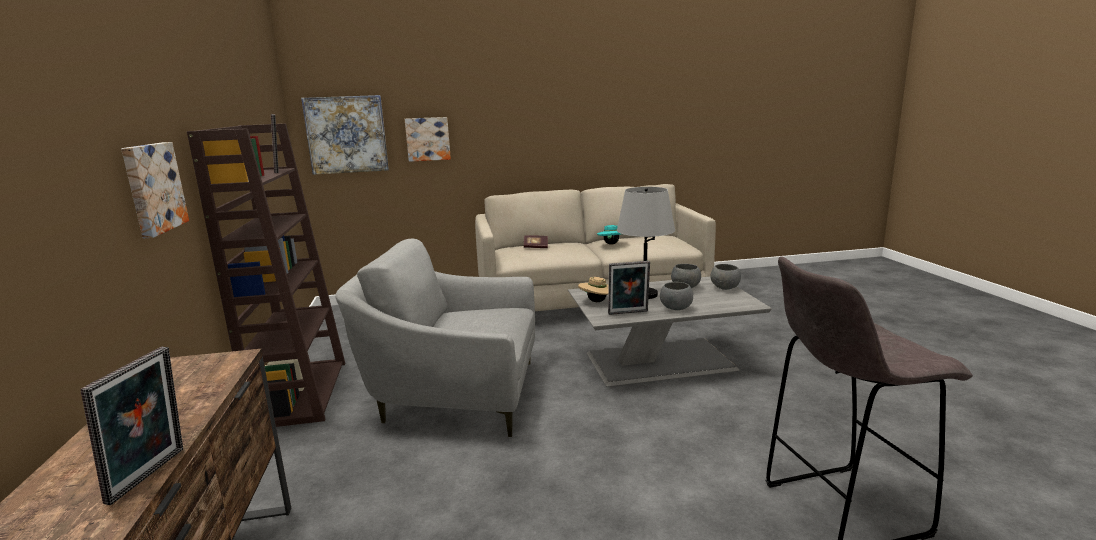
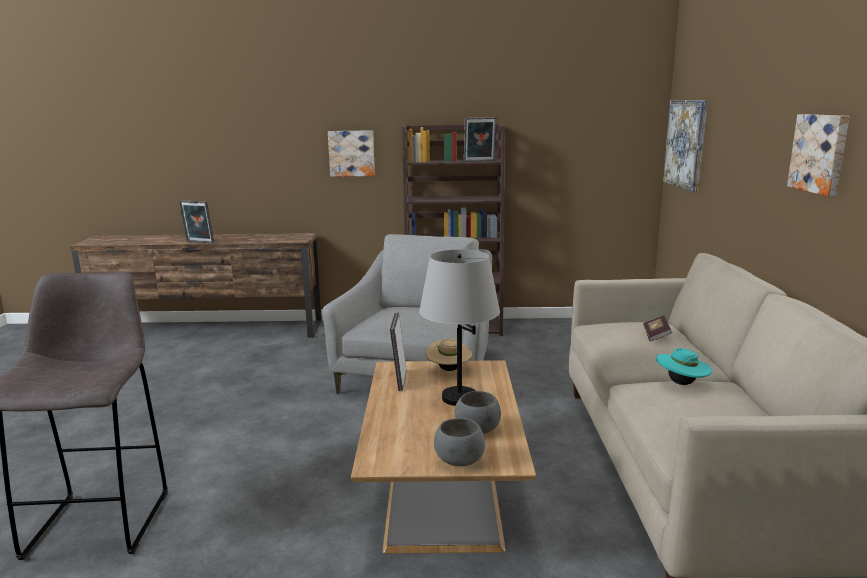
camera: 100 degrees right, 0 degrees up
picture [405,117,451,162] -> picture moved to [787,114,849,196]
grey coffee table [568,277,772,387] -> brown coffee table [351,360,536,553]
grey bowl [660,282,693,310] -> none

